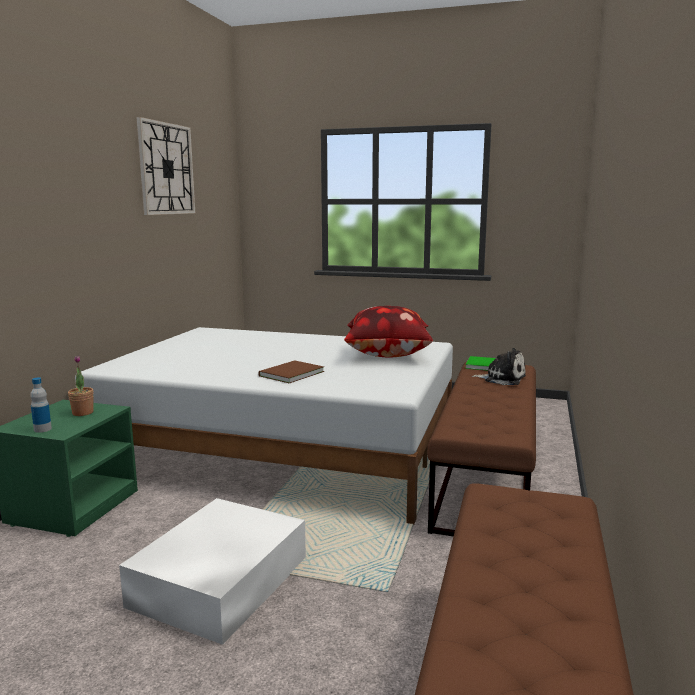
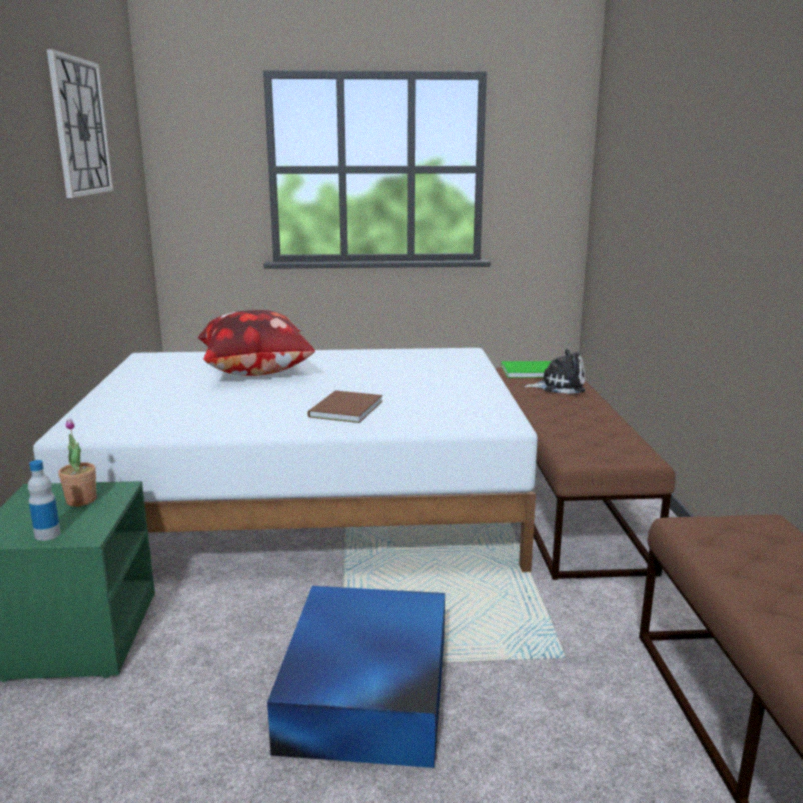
camera: 20 degrees left, 5 degrees up
white storage box [119,498,306,645] -> blue storage box [267,586,445,768]
pillow [344,306,433,357] -> pillow moved to [197,310,315,376]

